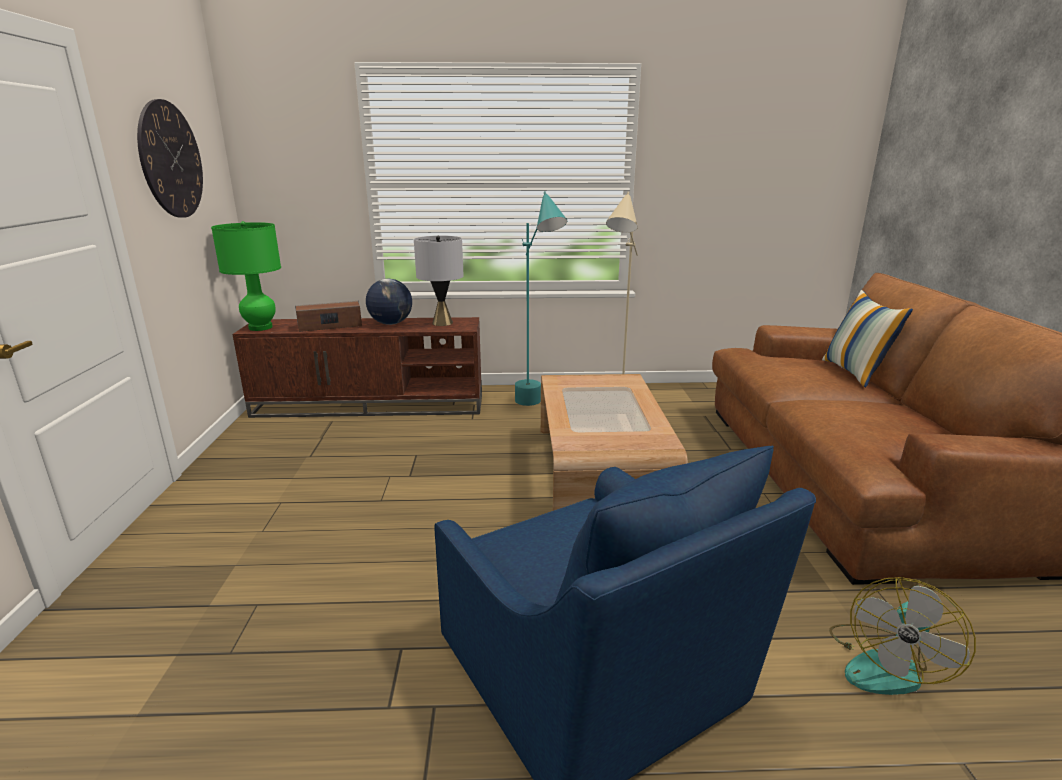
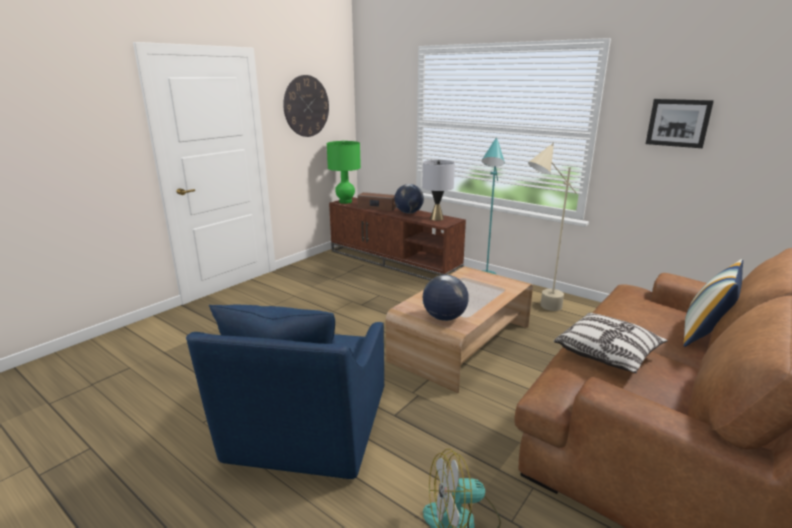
camera: 40 degrees right, 0 degrees up
none -> globe [423,275,469,321]
none -> pillow [553,313,668,373]
none -> picture [646,99,714,148]

